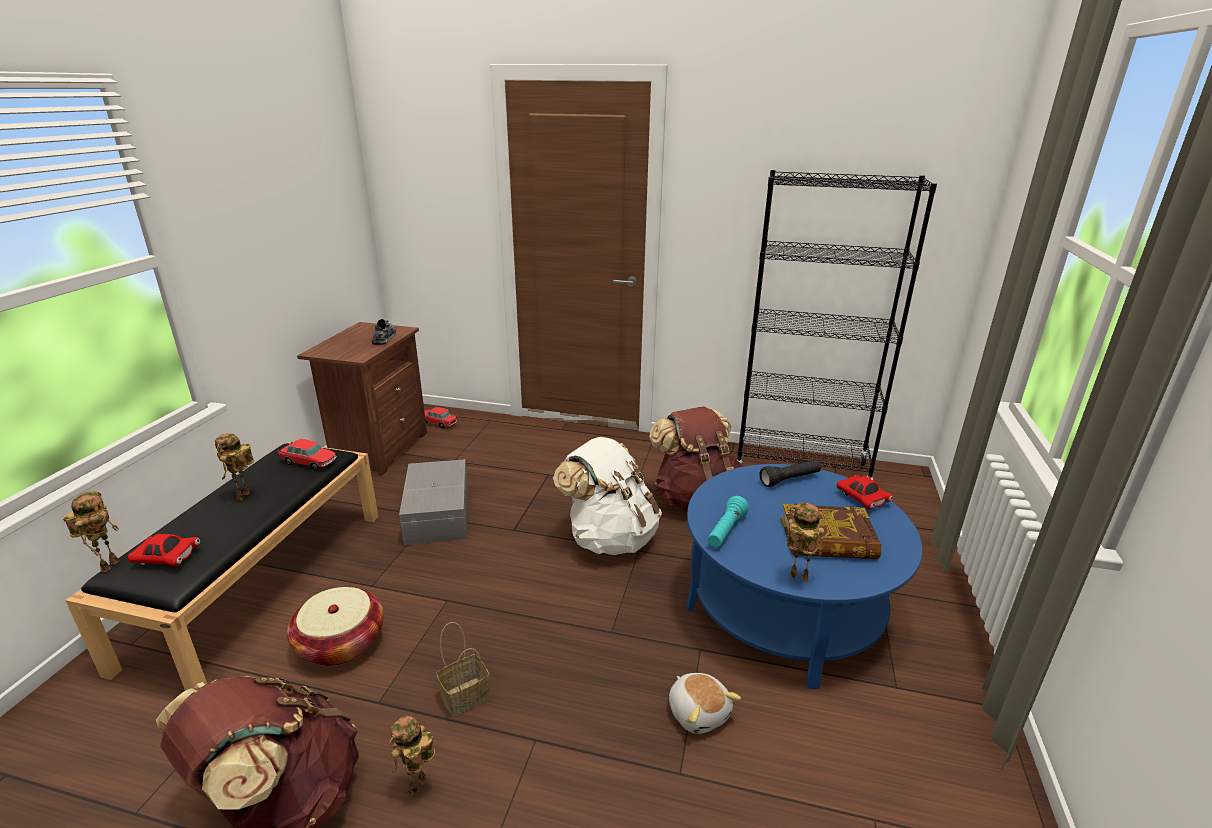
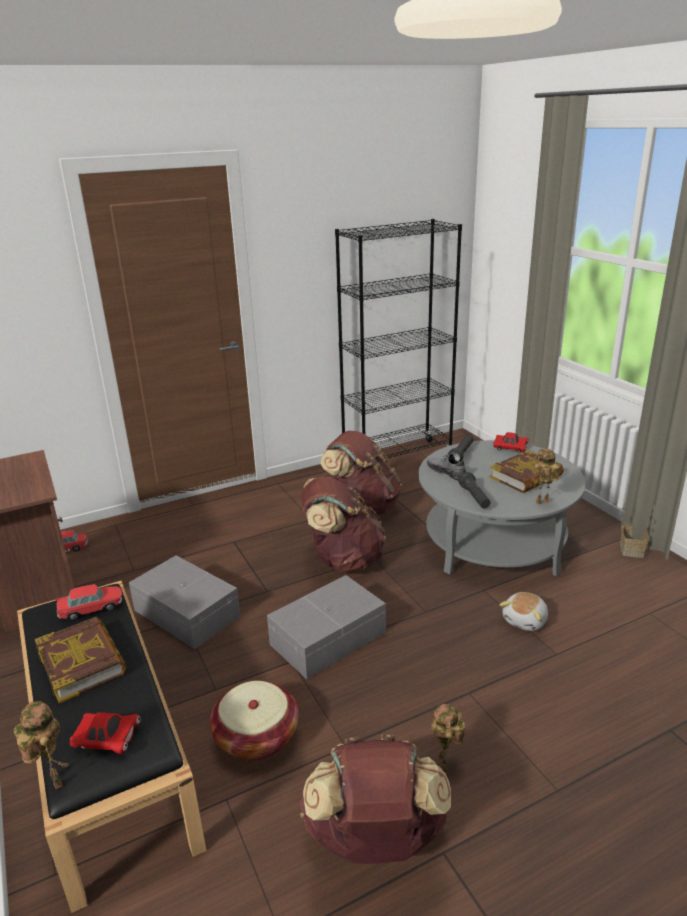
camera: 40 degrees left, 0 degrees up
red toy car [128,534,200,567] -> red toy car turned 45 degrees clockwise [70,712,140,754]
toy robot [215,433,254,501] -> book [35,617,127,703]
grey shoe [371,319,397,345] -> grey shoe moved to [427,454,466,480]
basket [436,622,490,717] -> basket moved to [620,503,654,558]
white backpack [553,437,662,555] -> brown backpack [301,477,386,572]
plush toy [669,673,741,734] -> plush toy turned 105 degrees clockwise [500,592,548,631]
blue coffee table [686,464,922,689] -> grey coffee table [418,440,585,576]
turquoise flashlight [708,496,749,547] -> black flashlight [458,472,491,508]
none -> grey storage box [267,575,386,679]

